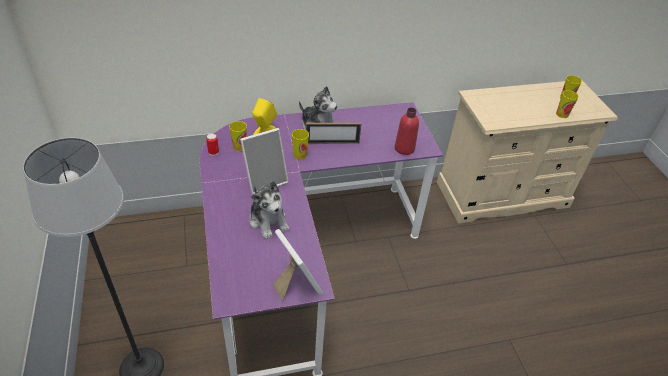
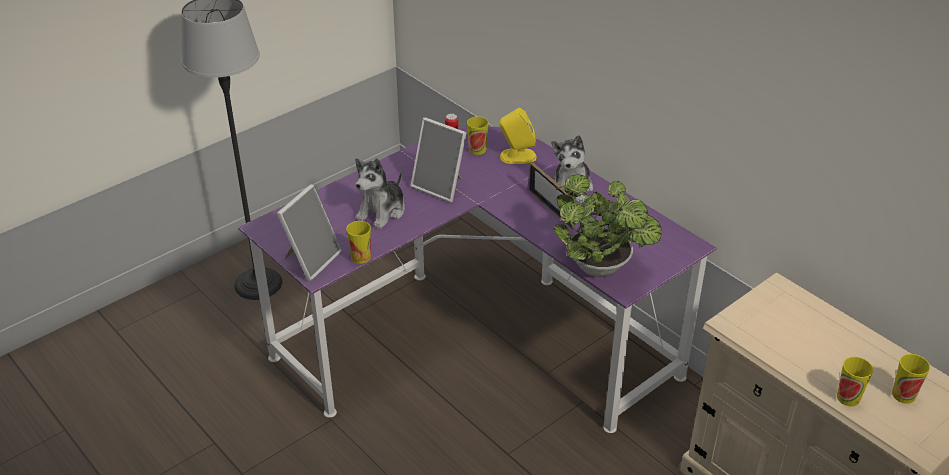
camera: 65 degrees right, 5 degrees down
cup [292,129,309,159] -> cup moved to [346,221,371,264]
red bottle [395,107,419,155] -> potted plant [553,174,662,277]

